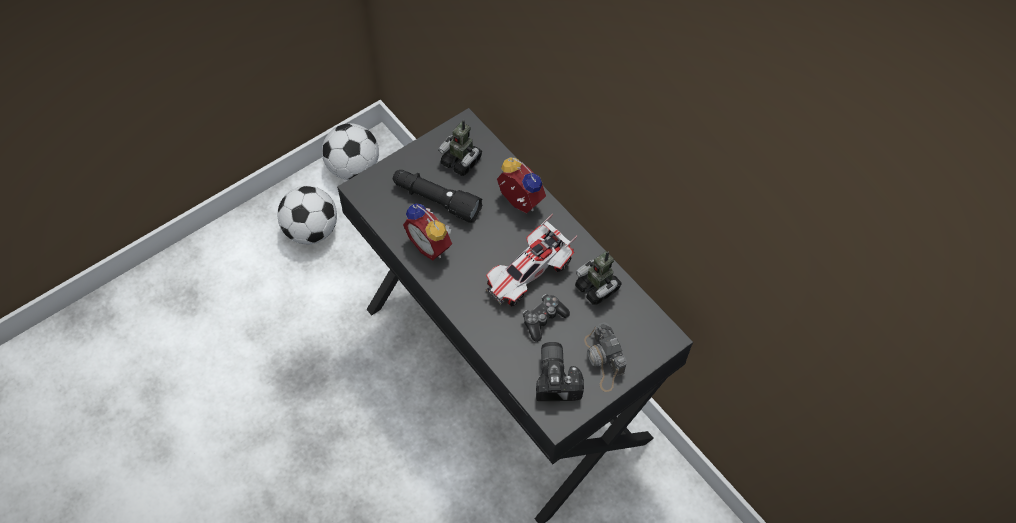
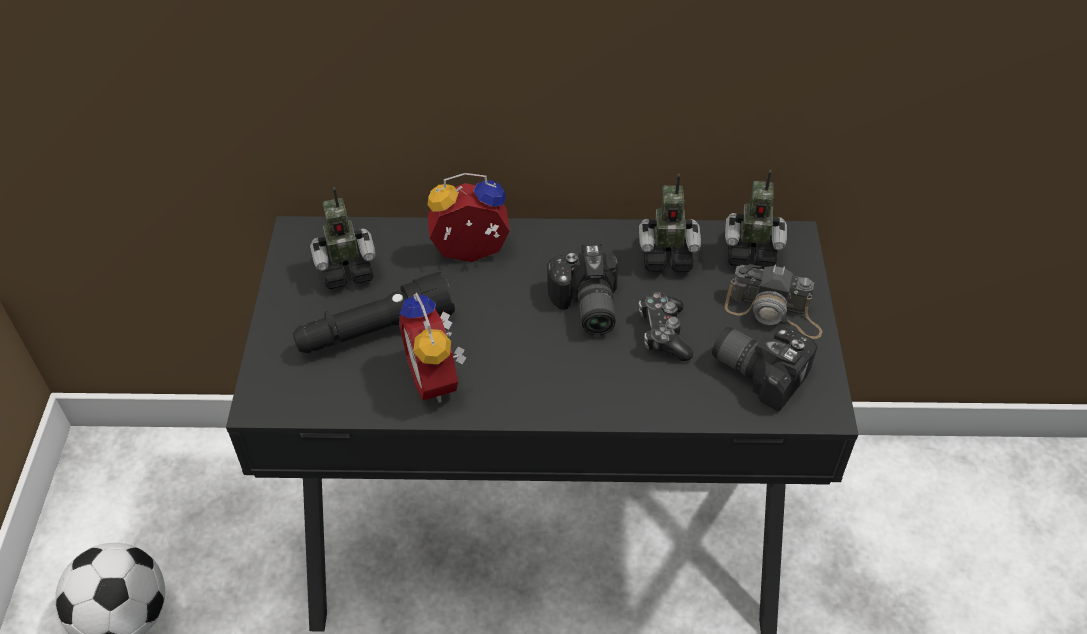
camera: 50 degrees left, 10 degrees down
football [322,123,379,180] -> none
alarm clock [403,204,452,260] -> alarm clock turned 75 degrees clockwise [399,293,467,403]
toy car [486,214,577,307] -> camera [547,244,618,335]
none -> toy robot [725,170,787,268]

